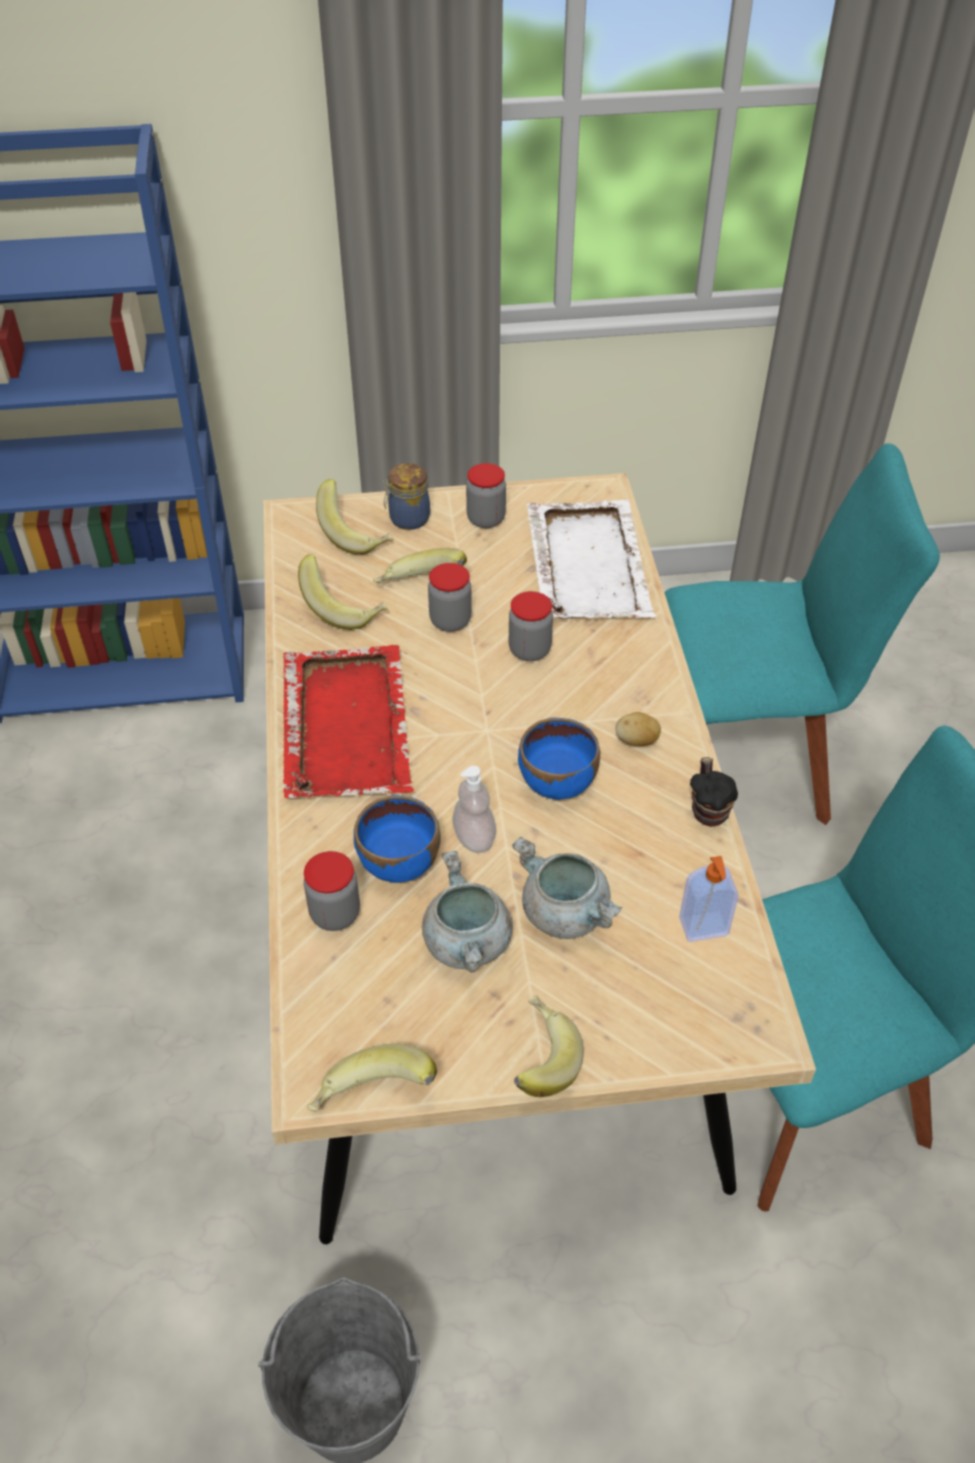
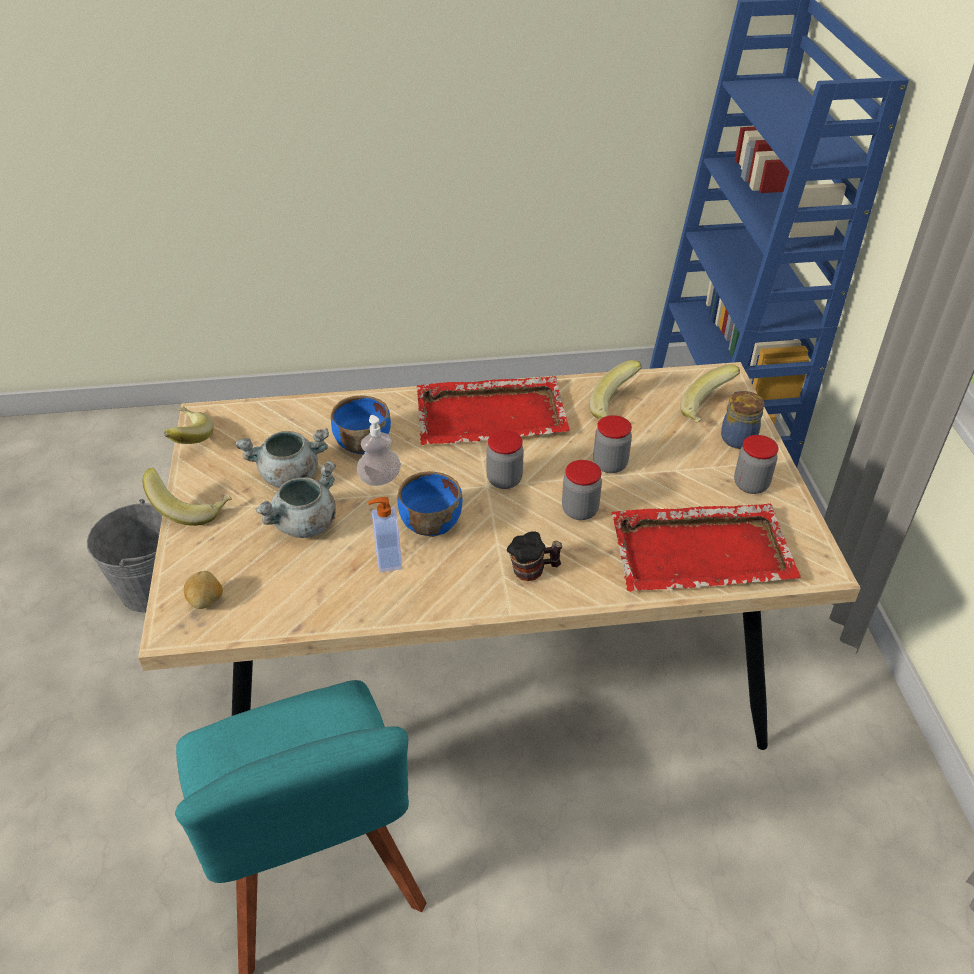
camera: 90 degrees right, 5 degrees down
jar [304,851,360,931] -> jar moved to [487,430,524,489]
banana [373,548,467,584] -> none
white tray [527,499,657,619] -> red tray [612,504,801,592]
potato [615,712,661,746] -> potato moved to [184,571,223,609]
turquoise chair [664,443,940,825] -> none
soap dispenser [679,856,739,942] -> soap dispenser moved to [368,497,402,572]
mug [690,757,738,827] -> mug moved to [507,531,562,581]

